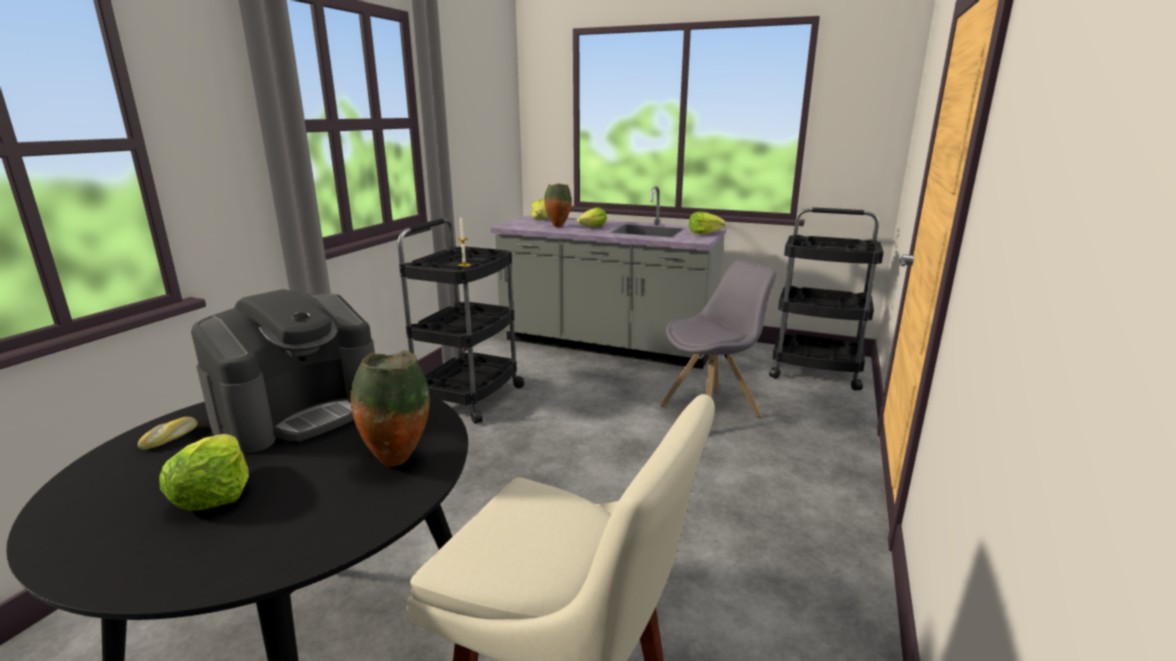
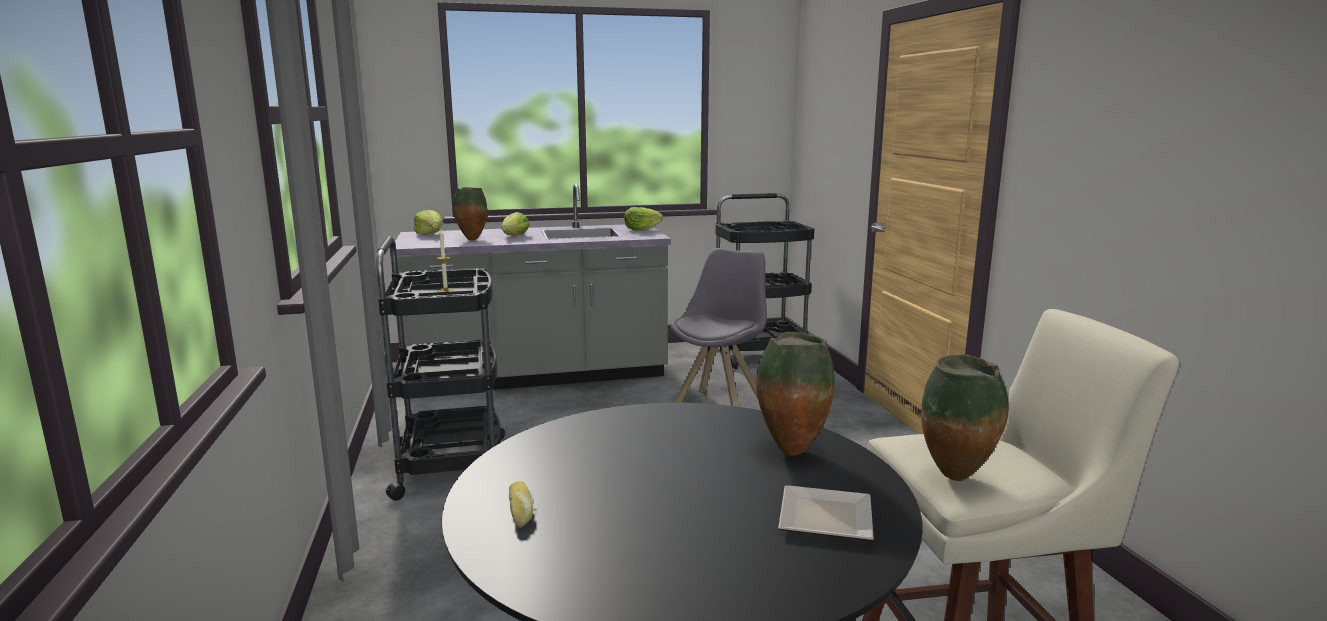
camera: 35 degrees left, 5 degrees down
lettuce [159,434,249,511] -> none
coffee machine [191,289,375,453] -> none
none -> plate [778,485,874,541]
none -> vase [921,354,1009,481]

